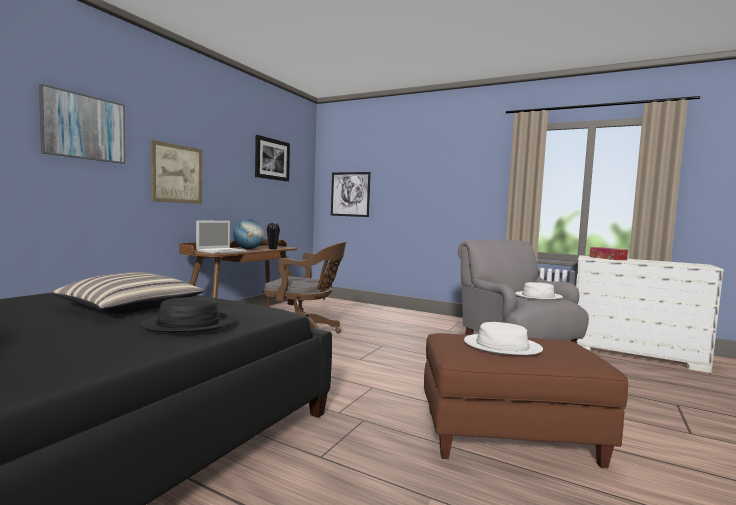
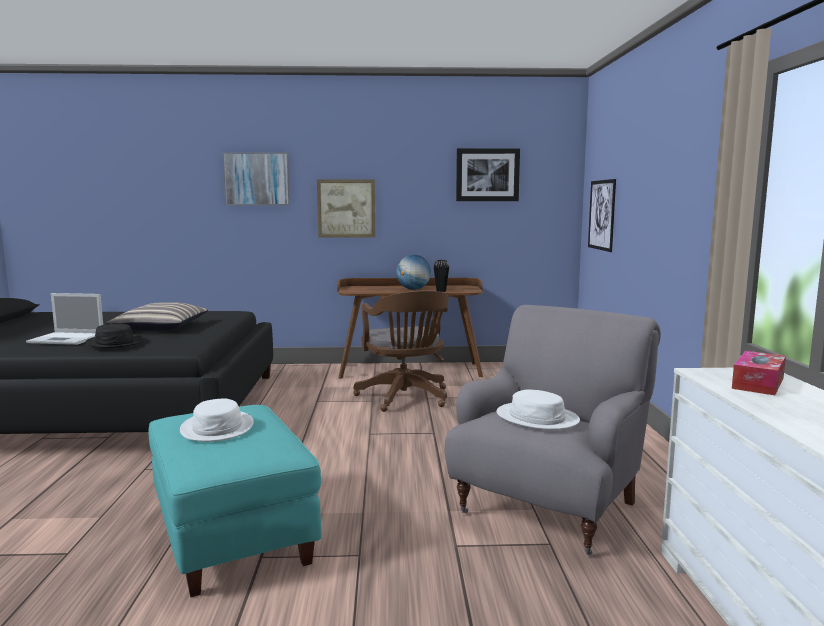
camera: 60 degrees right, 5 degrees up
laptop [196,220,247,254] -> laptop moved to [26,293,103,345]
brown ottoman [424,333,628,468] -> turquoise ottoman [149,405,322,597]

